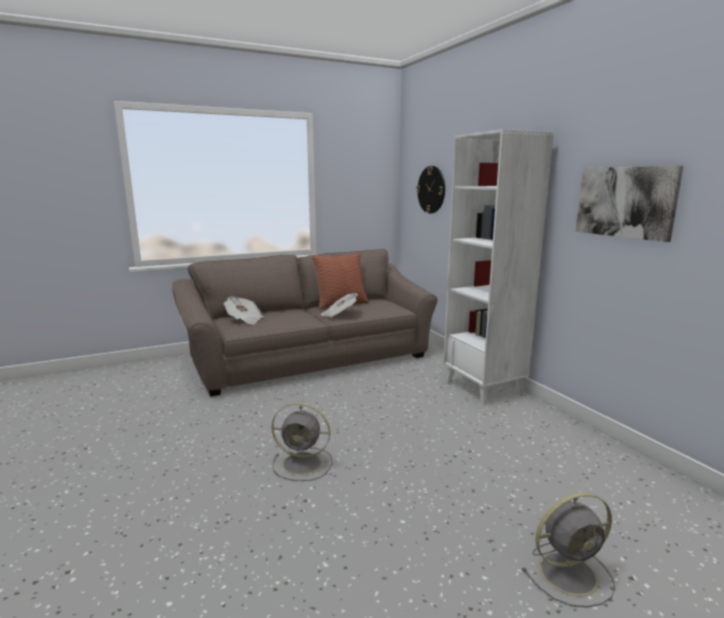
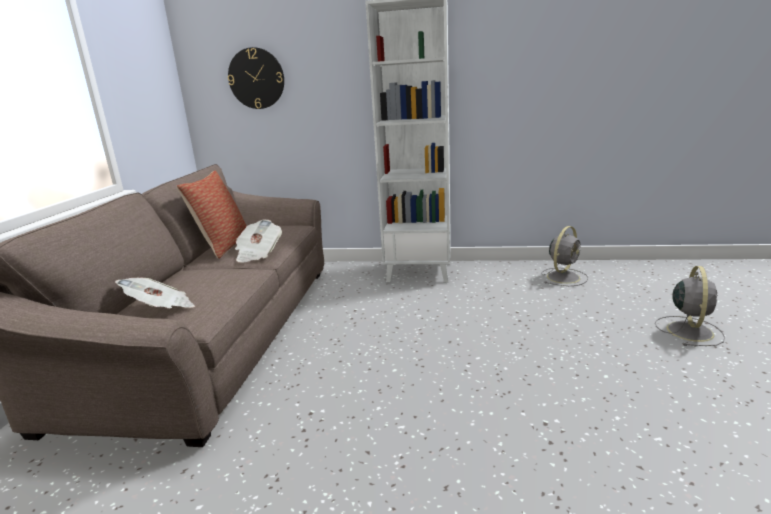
camera: 55 degrees left, 5 degrees up
grey fan [272,402,332,481] -> grey fan moved to [541,226,588,286]
picture [576,166,683,242] -> none

